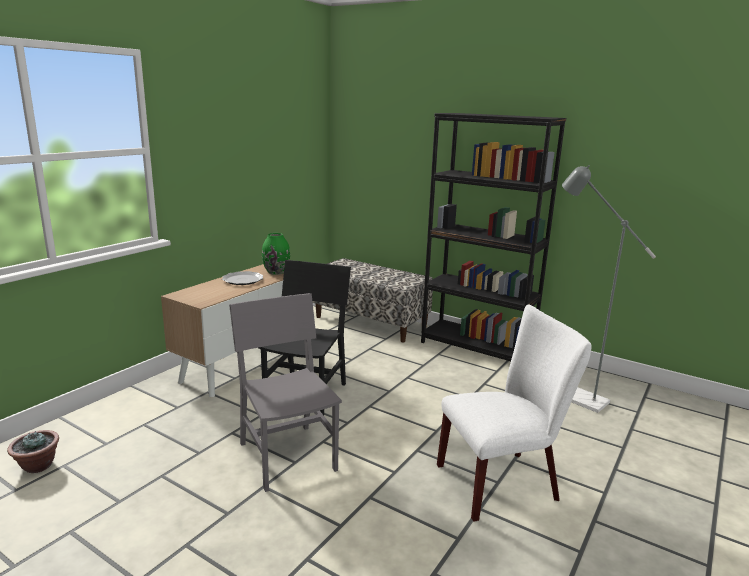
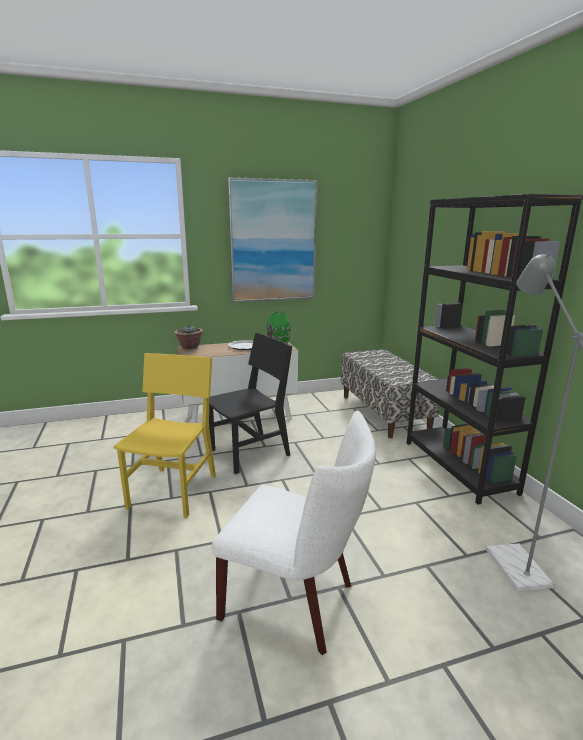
camera: 40 degrees right, 0 degrees up
potted plant [7,430,59,473] -> potted plant moved to [174,325,203,350]
grey chair [229,293,342,492] -> yellow chair [114,353,216,518]
none -> picture [228,177,318,303]

